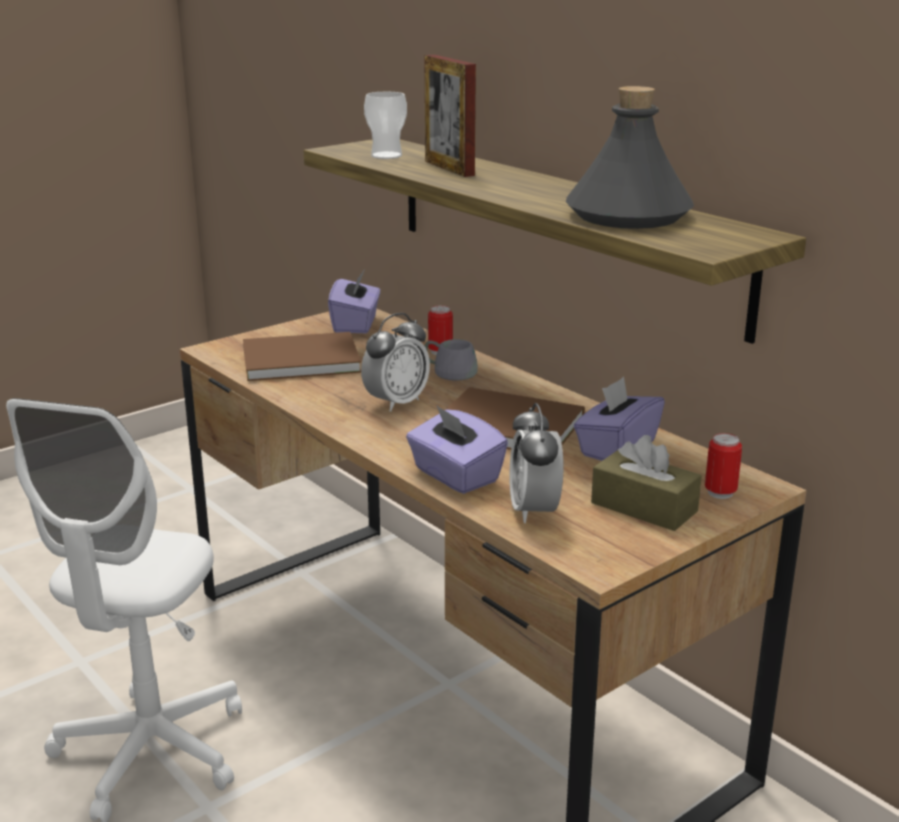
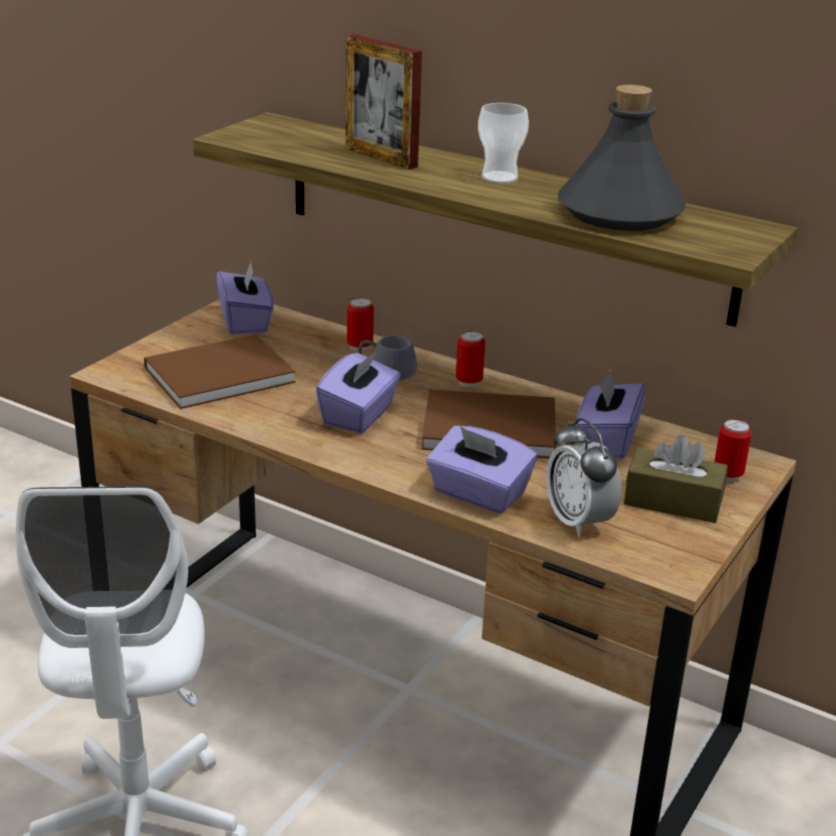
camera: 20 degrees left, 5 degrees up
alarm clock [361,313,430,412] -> purple tissue box [316,350,401,433]
cup [364,92,407,159] -> cup moved to [478,103,529,184]
none -> can [456,331,485,387]

